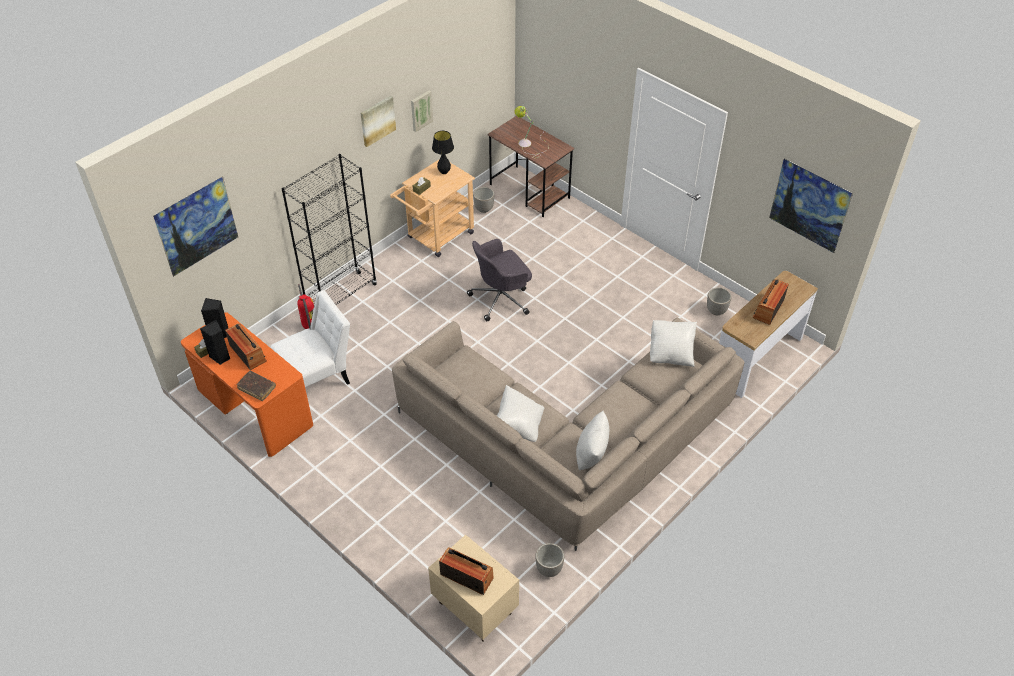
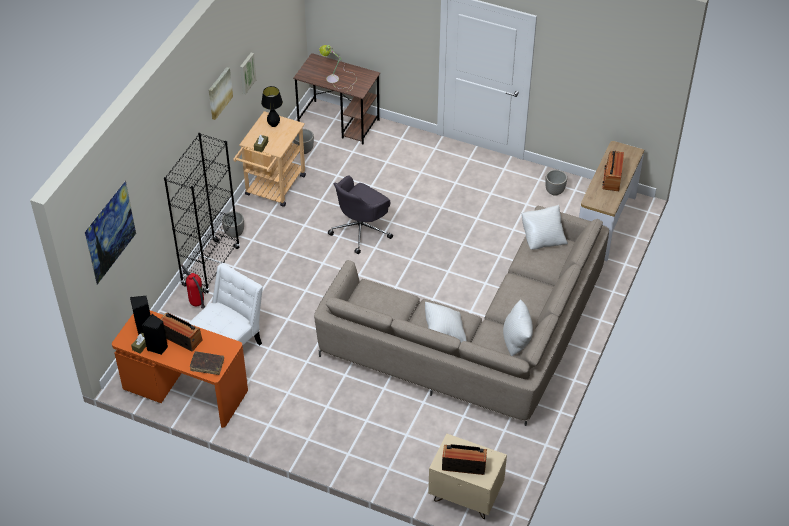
camera: 20 degrees left, 0 degrees up
planter [535,543,564,577] -> planter moved to [222,211,244,238]
picture [769,159,853,253] -> none

